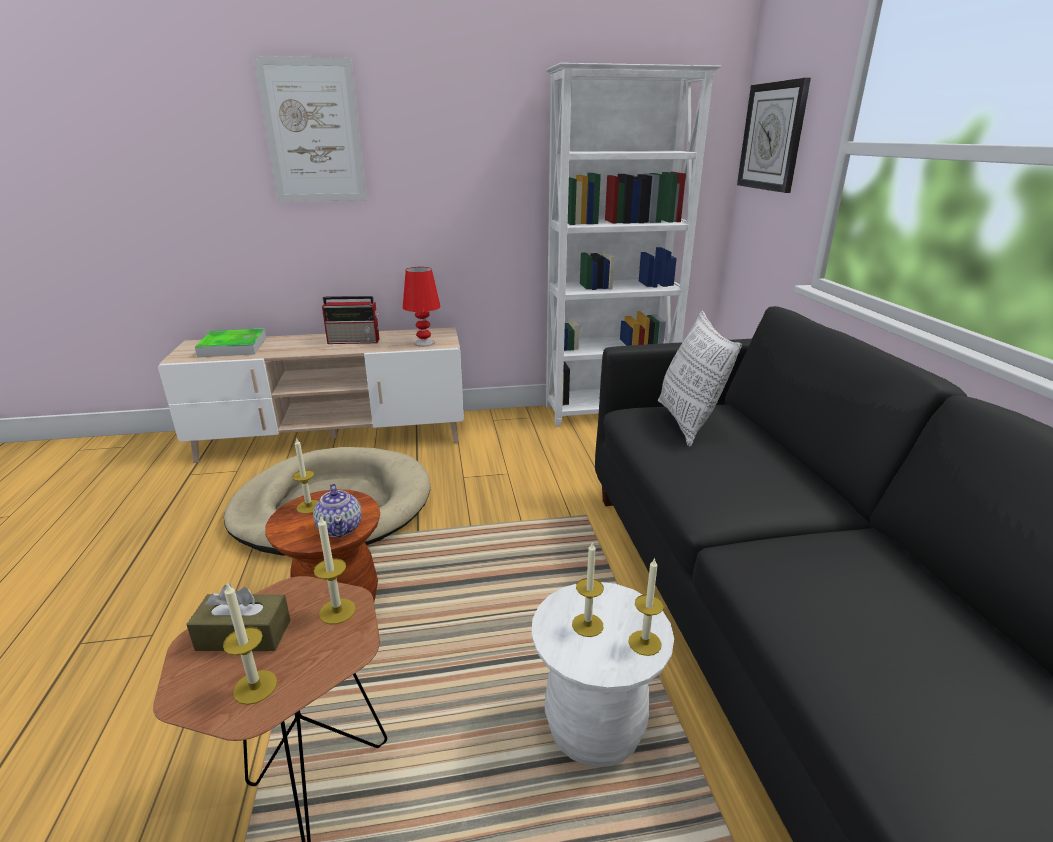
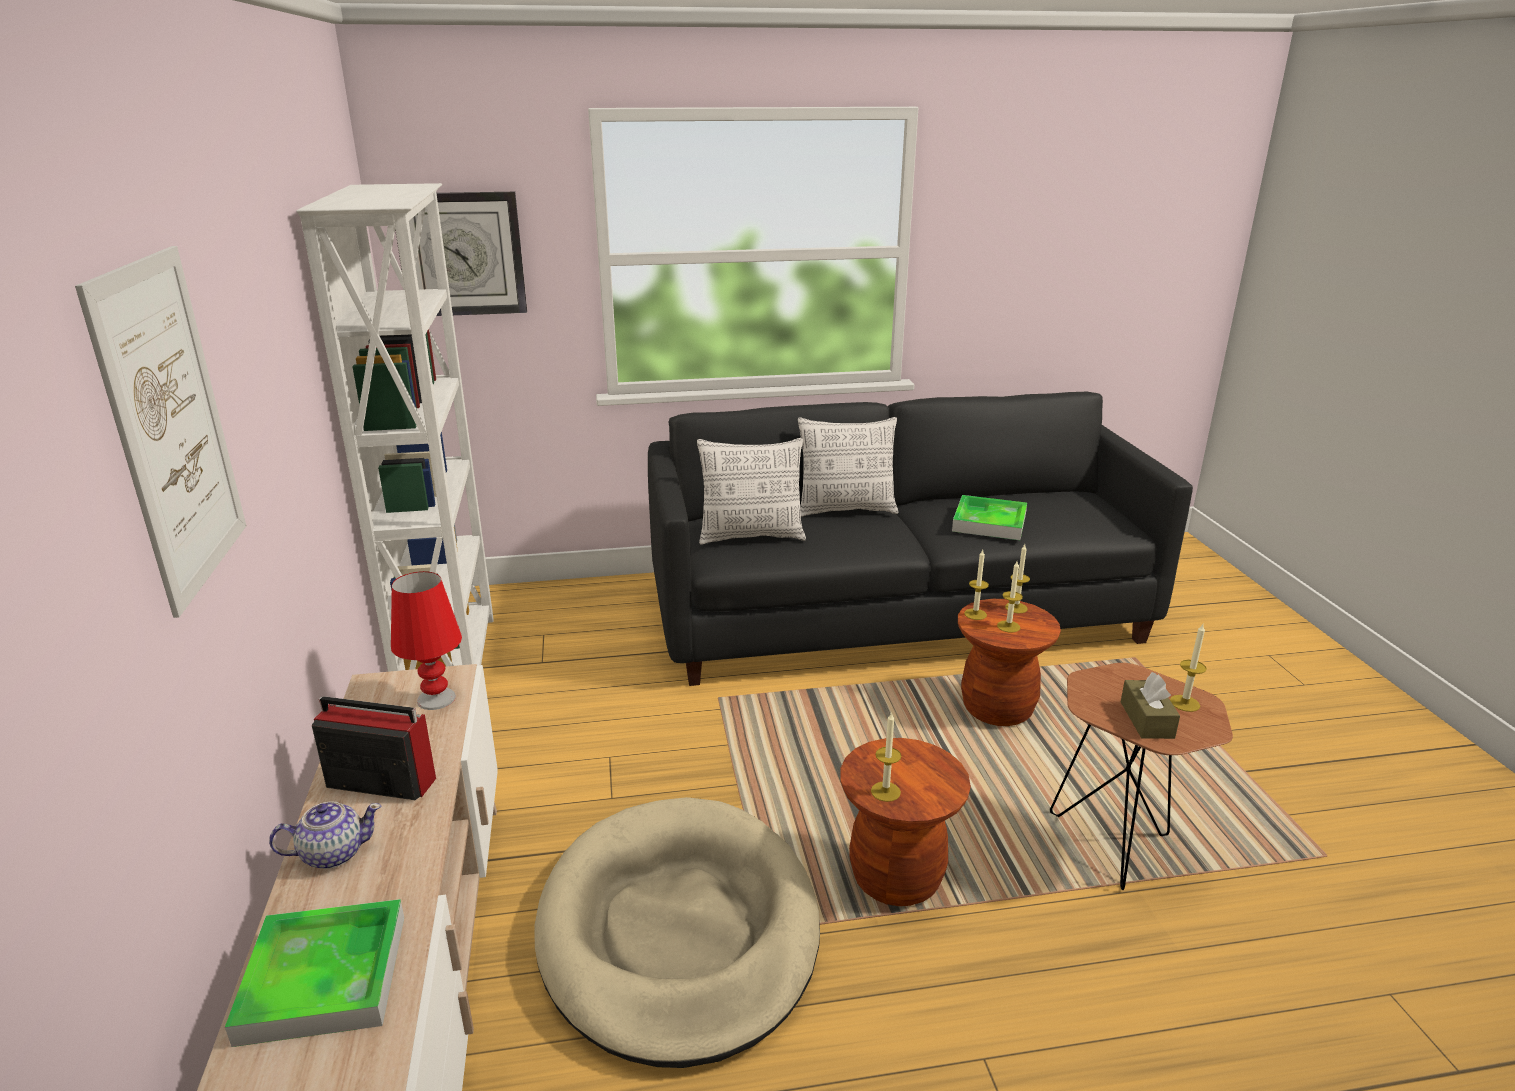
camera: 90 degrees left, 0 degrees up
teapot [313,484,362,537] -> teapot moved to [269,801,381,869]
candle [313,515,356,624] -> candle moved to [964,550,989,620]
radio [322,296,380,344] -> radio turned 75 degrees counterclockwise [312,696,436,800]
white stool [532,582,674,767] -> brown stool [958,599,1061,726]
none -> pillow [798,417,898,517]
none -> tray [952,495,1027,540]

